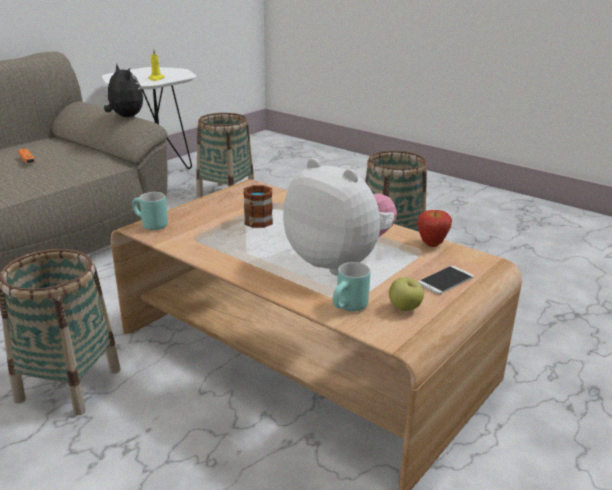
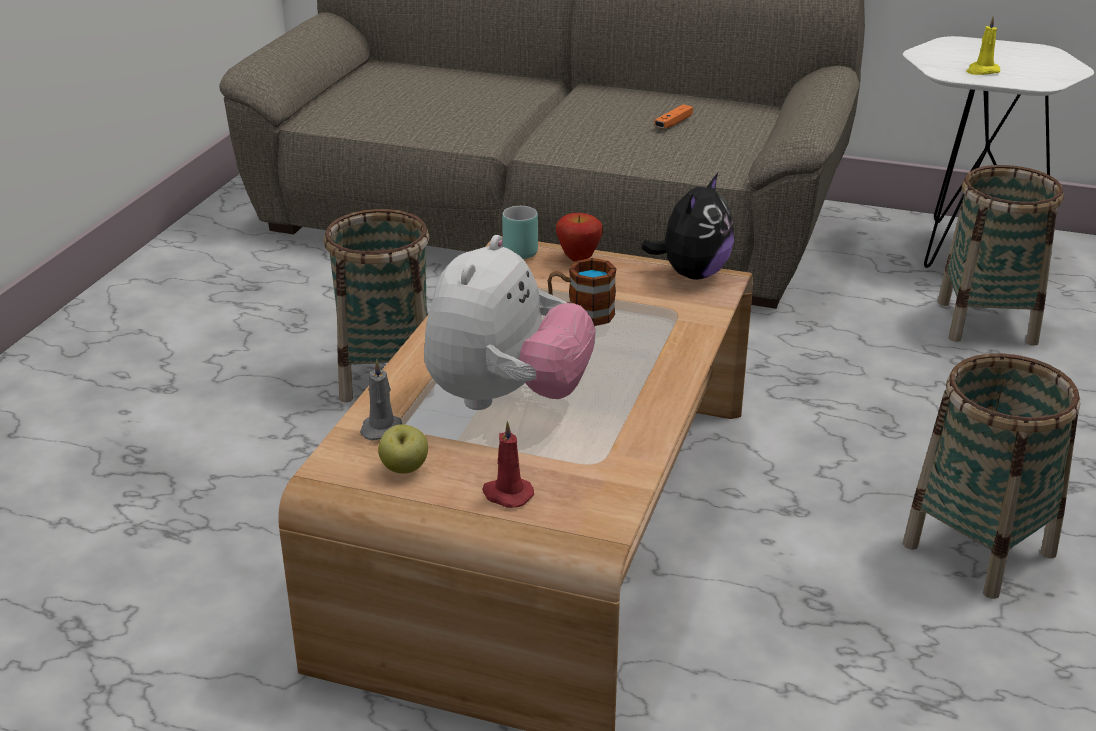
camera: 70 degrees right, 5 degrees up
plush toy [104,64,143,117] -> plush toy moved to [641,173,734,280]
turquoise mug [333,262,370,311] -> grey candle [360,359,402,440]
apple [417,210,452,247] -> apple moved to [556,213,603,262]
phone [418,266,474,294] -> red candle [482,421,534,508]

